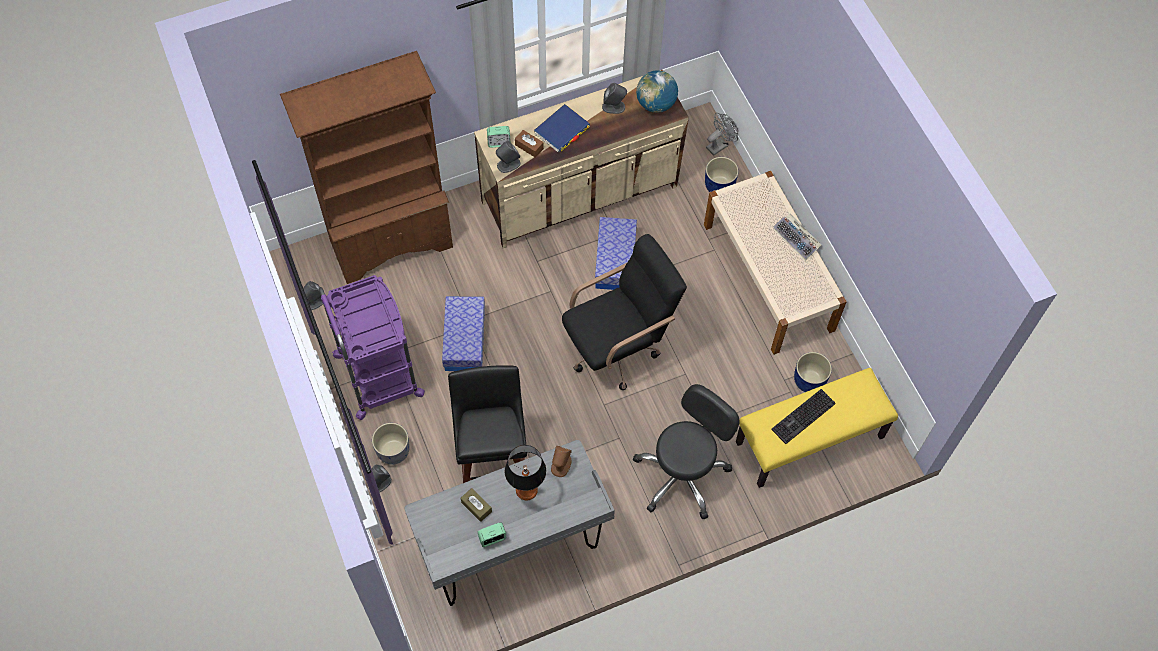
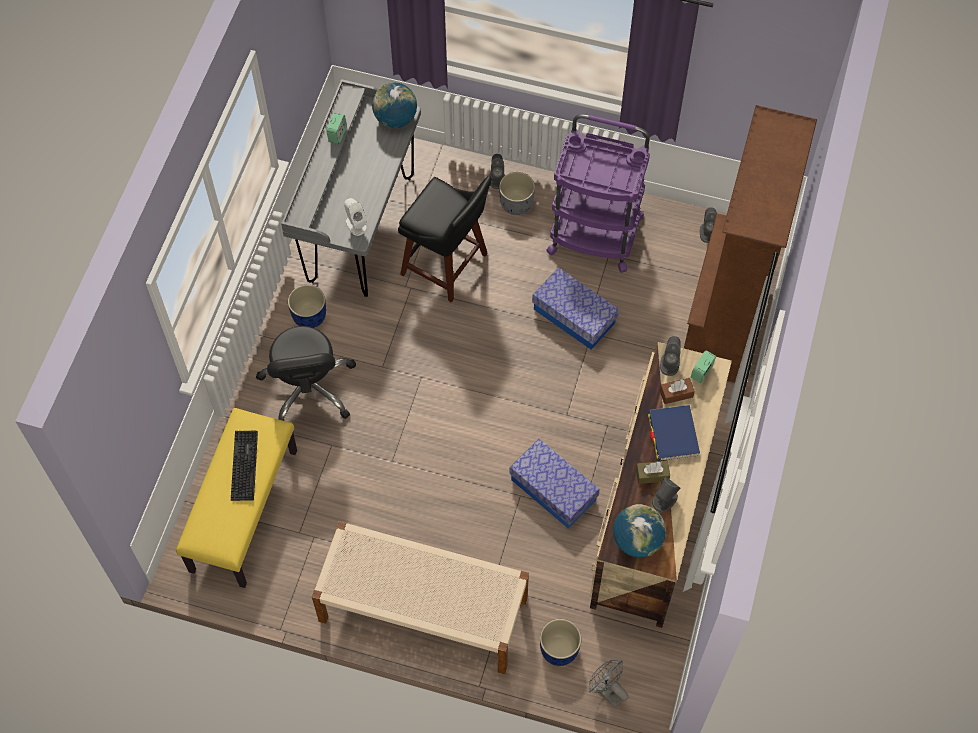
camera: 130 degrees right, 0 degrees up
brown tissue box [461,488,492,522] -> brown tissue box moved to [636,461,670,484]
table lamp [505,445,546,500] -> none
brown speaker [551,446,572,477] -> white speaker [344,198,367,236]
black office chair [562,234,687,390] -> none
grey fan [706,113,738,156] -> grey fan turned 135 degrees clockwise [589,660,629,708]
keyboard [773,214,821,260] -> none
blue planter [794,352,832,392] -> blue planter moved to [288,285,326,328]
none -> globe [372,83,417,128]

